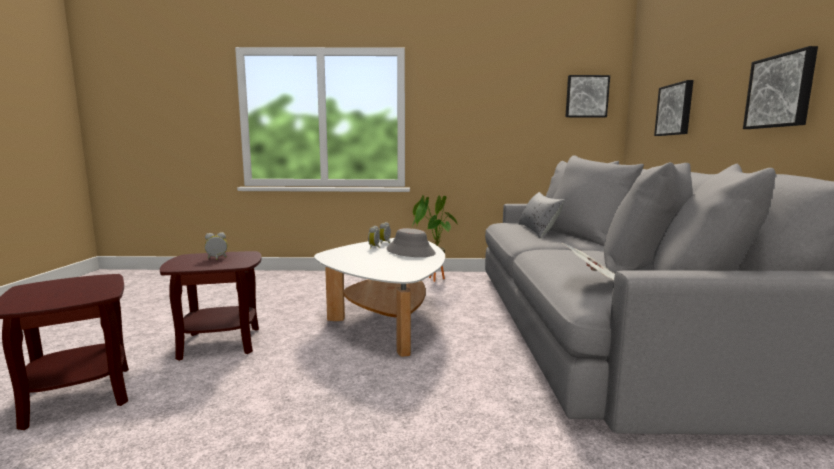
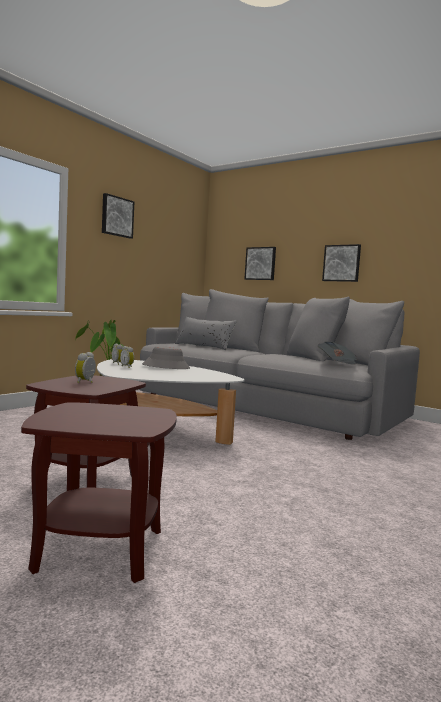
camera: 55 degrees left, 5 degrees down
picture [565,75,610,118] -> picture moved to [102,193,134,239]

